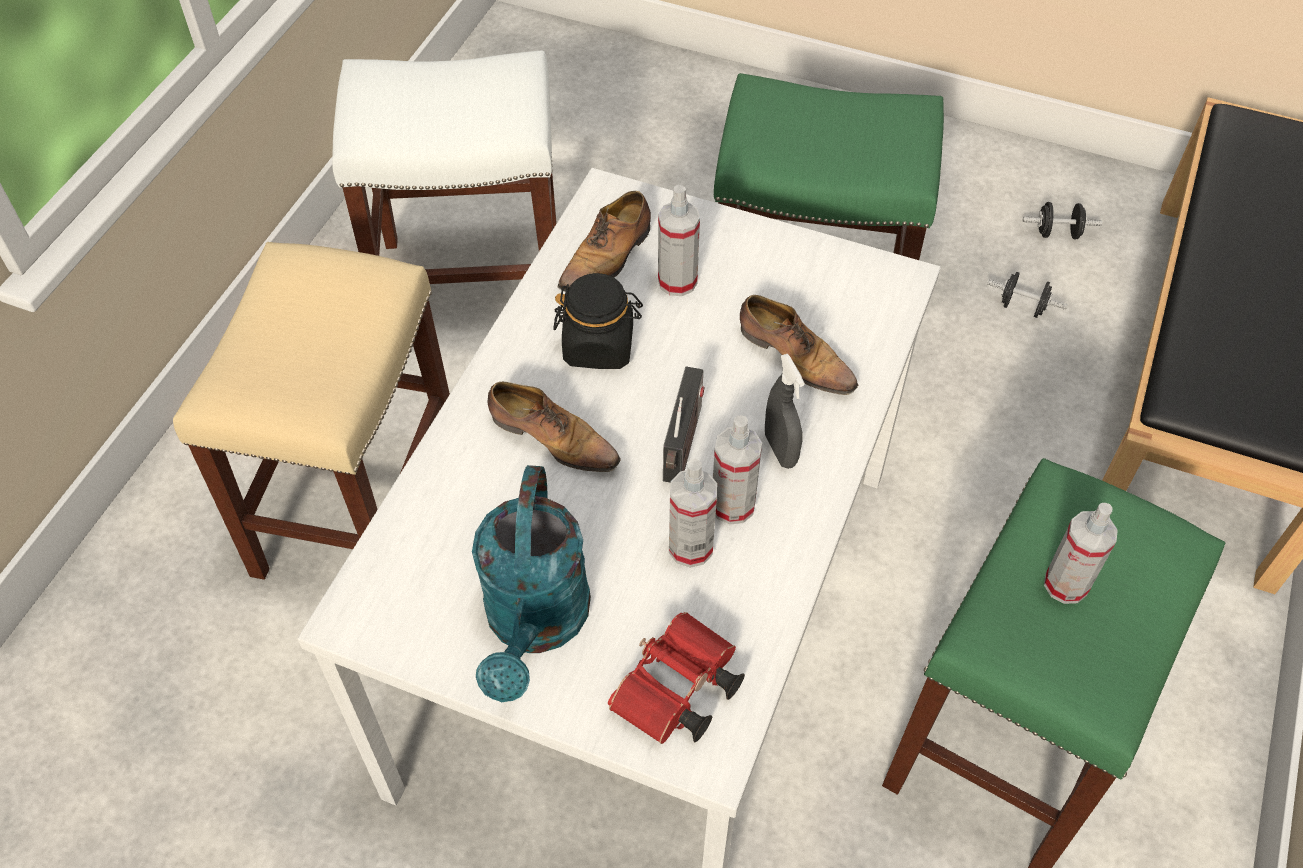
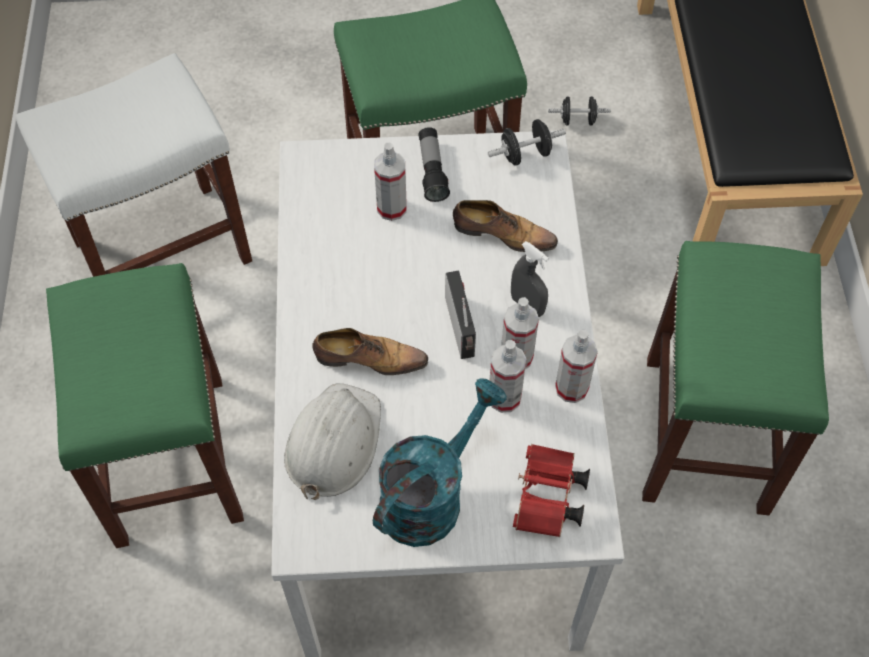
camera: 25 degrees left, 5 degrees up
beige stool [173,242,450,580] -> green stool [46,263,244,548]
turquoise watering can [472,465,591,702] -> turquoise watering can turned 120 degrees counterclockwise [373,378,507,547]
black jar [553,273,643,369] -> none
shoe [558,191,651,292] -> none
black dumbbell [1023,202,1102,240] -> black dumbbell moved to [488,119,566,166]
spray bottle [1044,503,1118,604] -> spray bottle moved to [555,330,598,403]
none -> white hard hat [284,383,381,500]
none -> flashlight [418,127,450,202]

